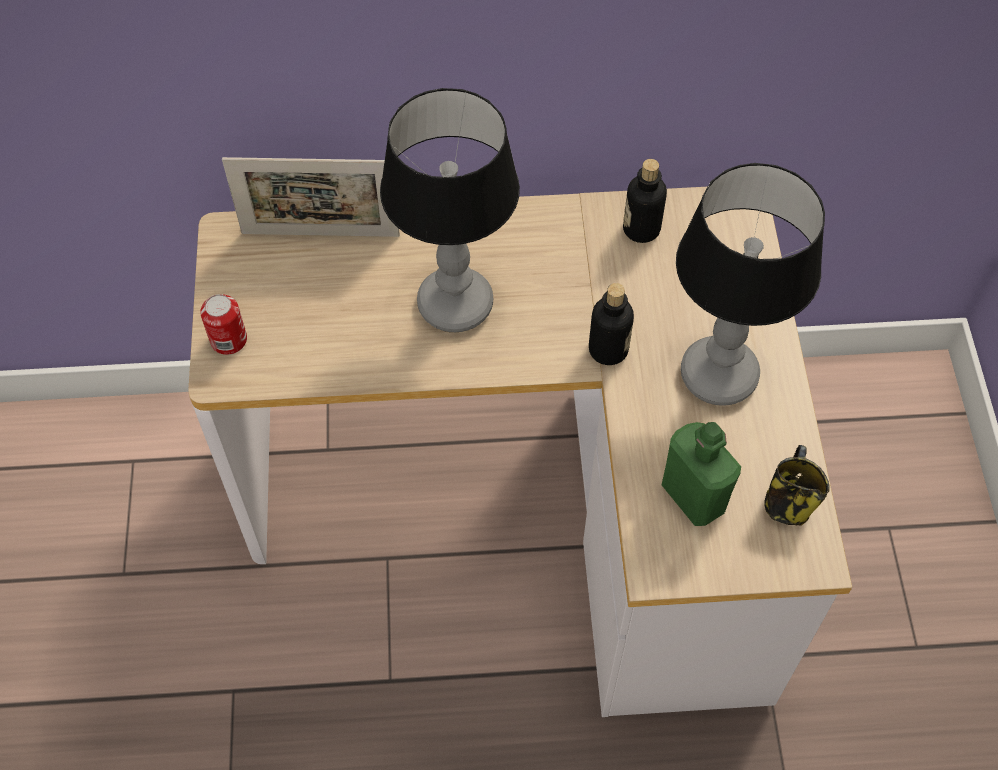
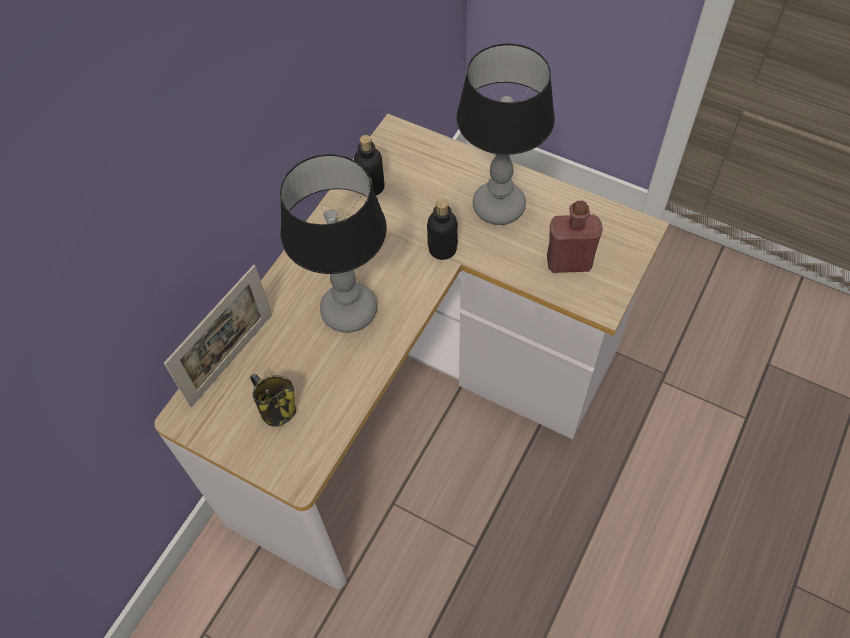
camera: 55 degrees left, 0 degrees up
can [200,294,247,355] -> none
green bottle [662,422,741,526] -> red bottle [547,201,603,273]
mug [764,445,830,526] -> mug moved to [250,374,296,427]

